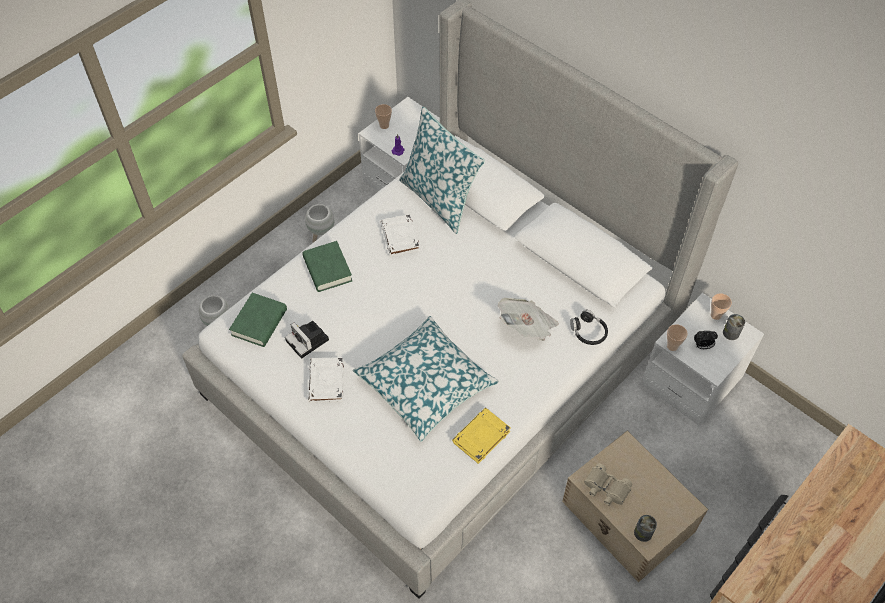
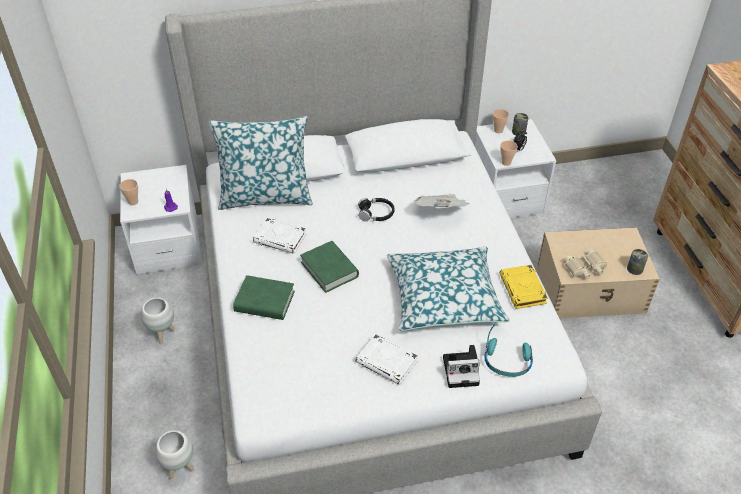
camera: 55 degrees left, 10 degrees down
green book [229,293,287,347] -> green book moved to [300,241,359,293]
camera [285,321,329,359] -> camera moved to [443,345,480,388]
black headphones [570,310,608,345] -> black headphones moved to [358,198,395,221]
none -> turquoise headphones [484,322,533,377]

